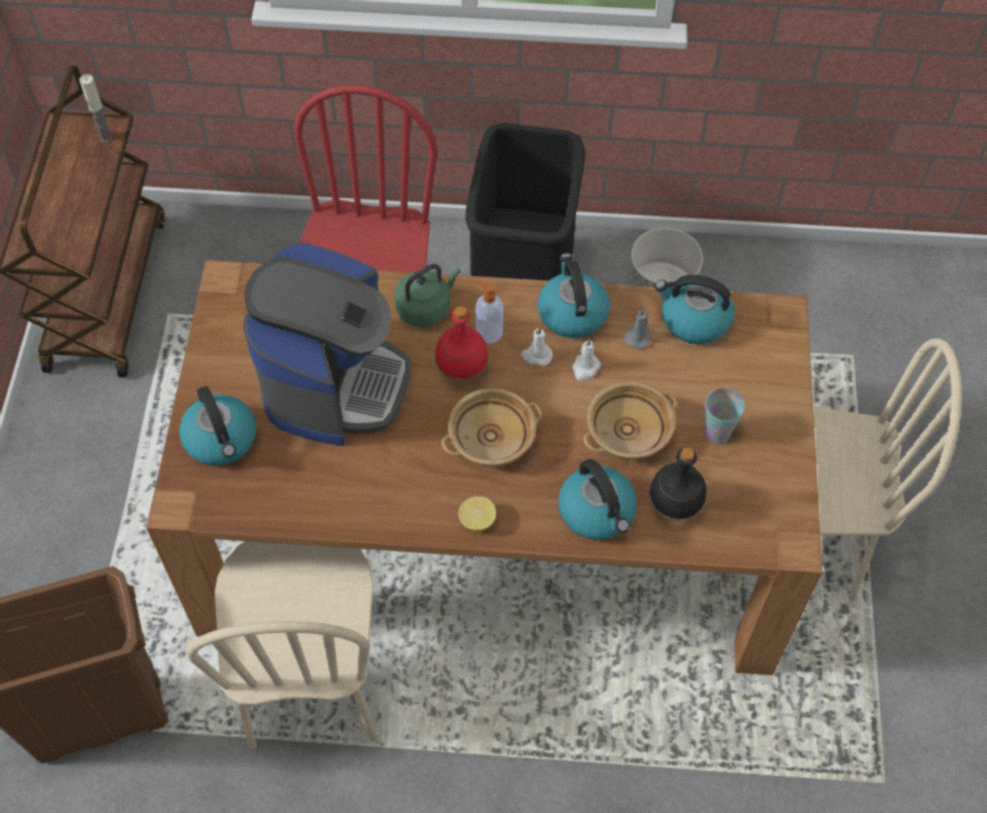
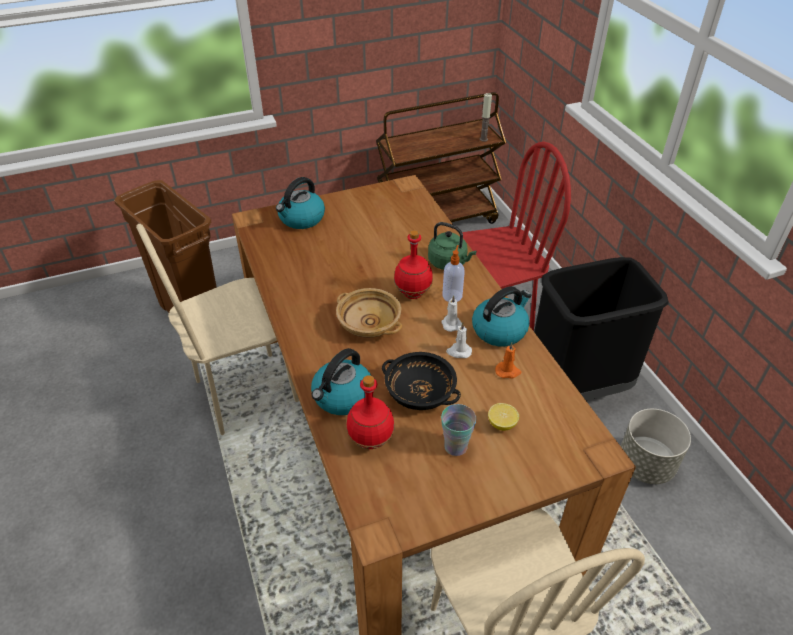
camera: 65 degrees right, 15 degrees down
coffee machine [243,243,411,446] -> none
lemon [458,496,496,532] -> lemon moved to [488,403,519,431]
beige bowl [583,382,677,460] -> black bowl [382,352,461,410]
grey candle [624,308,652,349] -> orange candle [495,342,521,379]
black bottle [649,448,707,521] -> red bottle [346,375,395,449]
kettle [655,275,735,344] -> none

